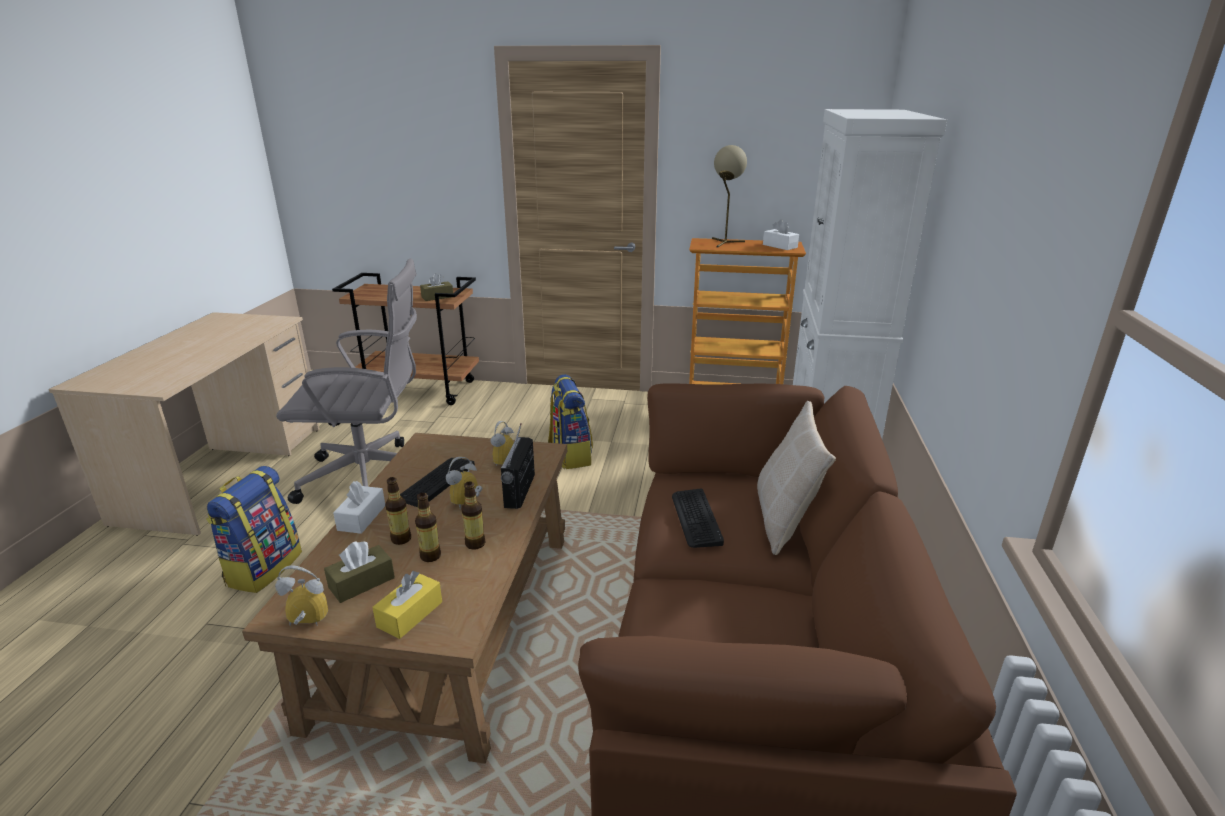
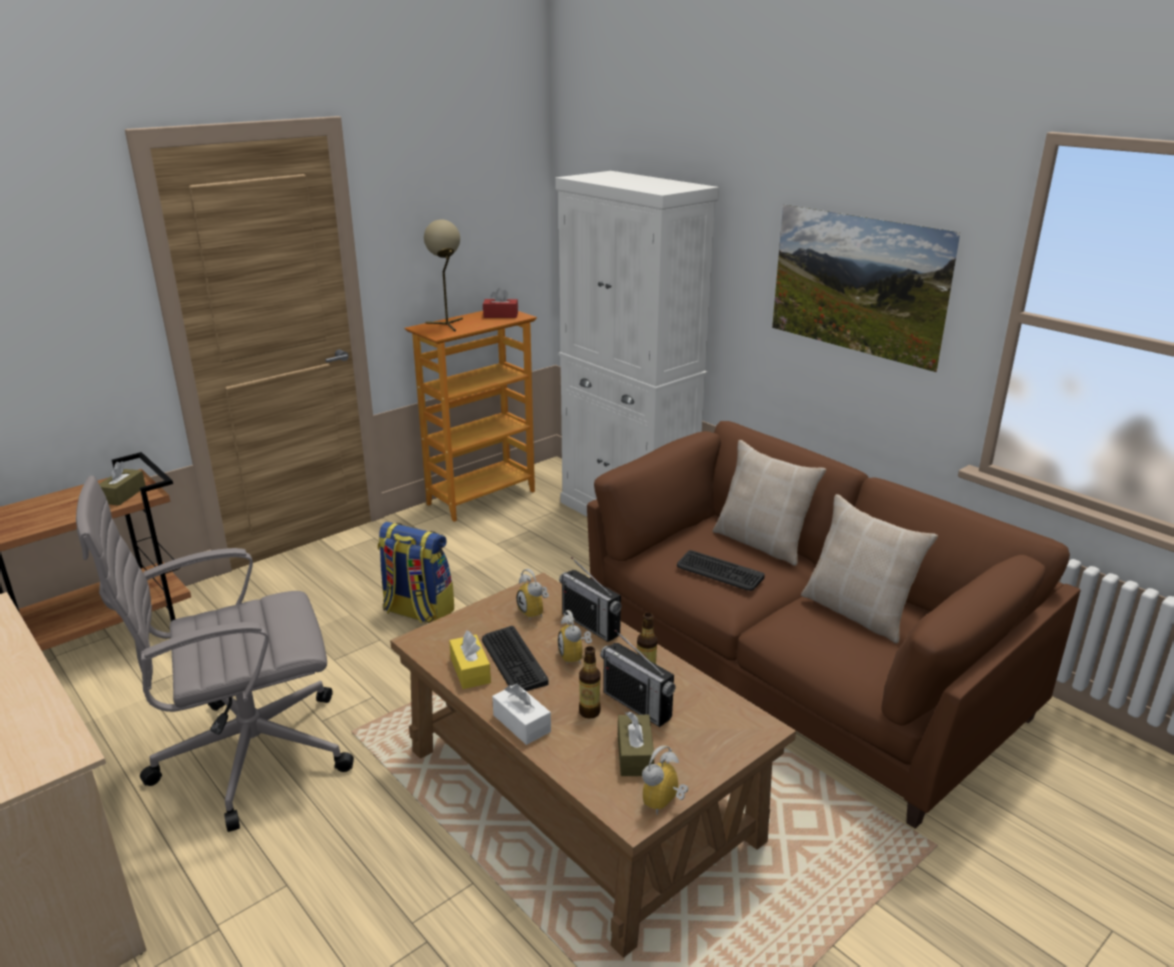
camera: 50 degrees left, 0 degrees up
backpack [206,466,302,593] -> none
grey office chair [276,259,417,504] -> grey office chair turned 150 degrees counterclockwise [76,476,354,832]
yellow tissue box [372,571,442,639] -> yellow tissue box moved to [449,630,491,689]
bottle [415,493,441,562] -> radio [600,630,675,727]
white tissue box [763,219,799,250] -> red tissue box [483,288,518,318]
none -> picture [772,205,961,372]
none -> beige pillow [801,494,938,643]

